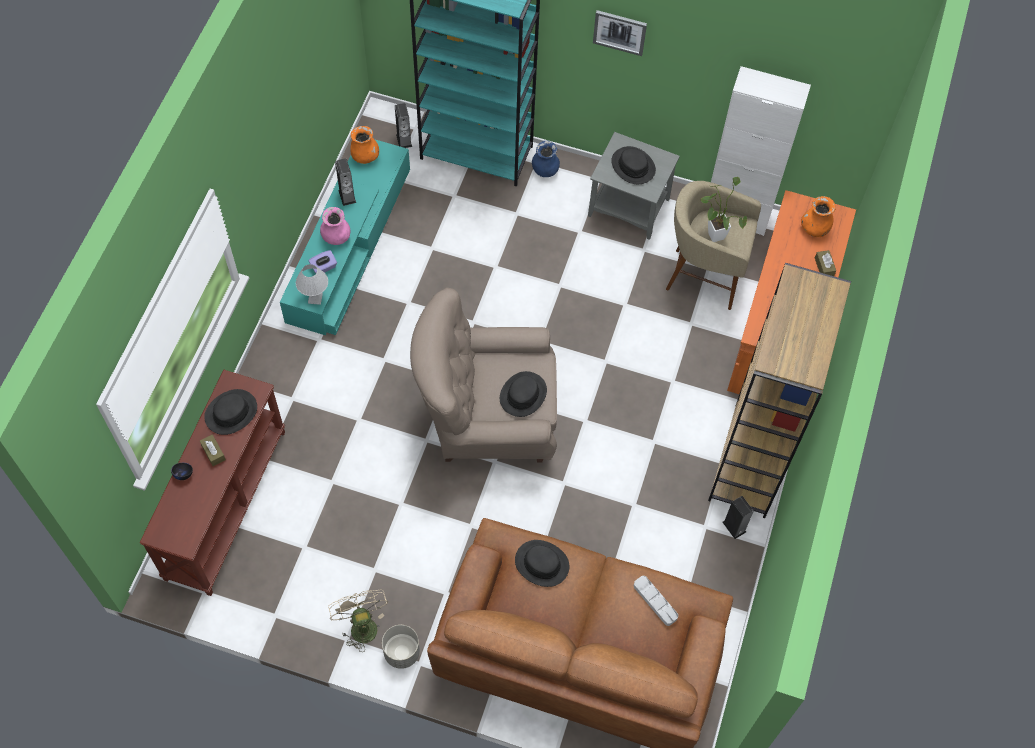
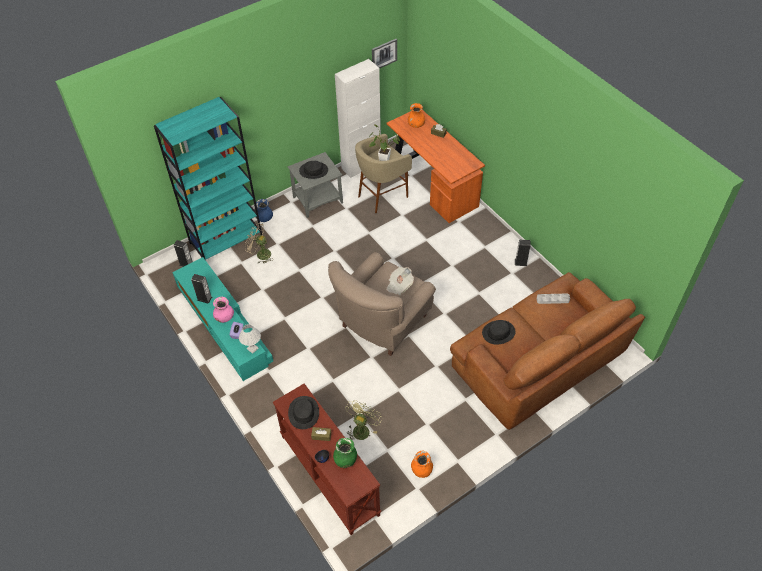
camera: 50 degrees left, 10 degrees down
beige fan [328,589,388,652] -> beige fan moved to [245,223,273,264]
orange vase [350,126,379,164] -> orange vase moved to [411,451,433,478]
grey planter [382,625,420,669] -> none
black hat [500,371,547,417] -> newspaper [386,267,414,295]
picture [593,10,647,56] -> picture moved to [372,39,397,69]
brown bookcase [708,263,851,518] -> none
none -> green vase [333,438,357,468]
none -> green fan [345,400,382,442]

